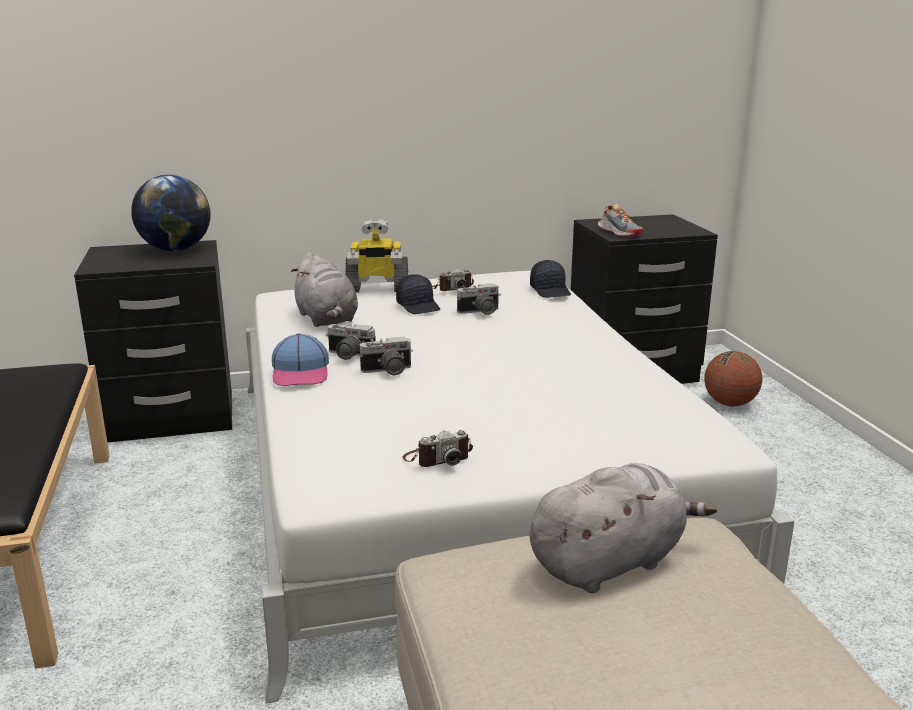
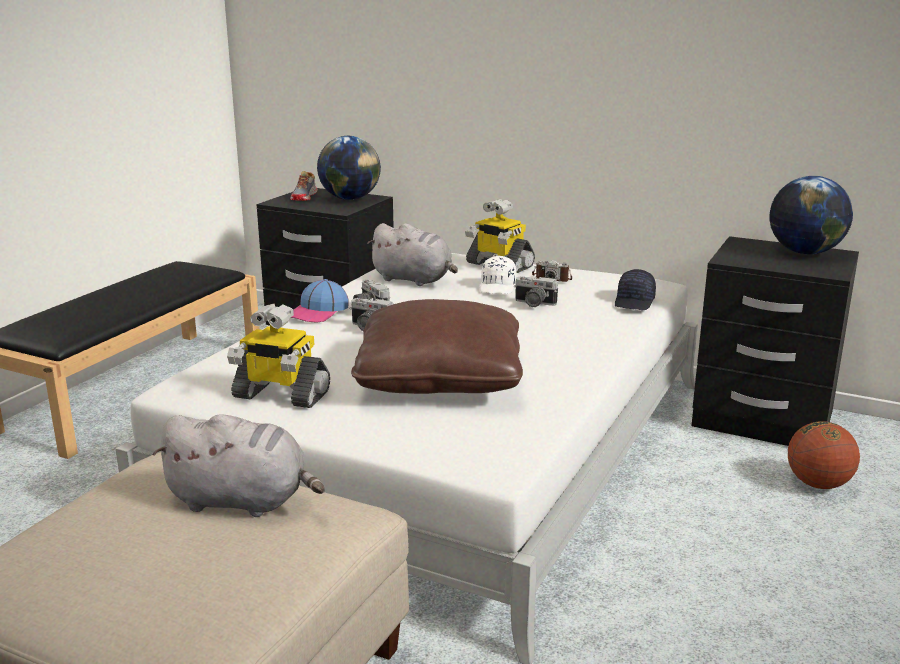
camera: 40 degrees right, 0 degrees up
grey plush toy [291,252,358,327] -> grey plush toy turned 75 degrees counterclockwise [367,223,458,286]
black cap [396,274,440,314] -> white cap [480,256,517,294]
camera [402,430,473,467] -> toy robot [227,304,330,408]
shoe [598,204,644,237] -> shoe moved to [290,171,318,201]
none -> brown pillow [351,299,523,394]
none -> globe [770,176,853,254]

